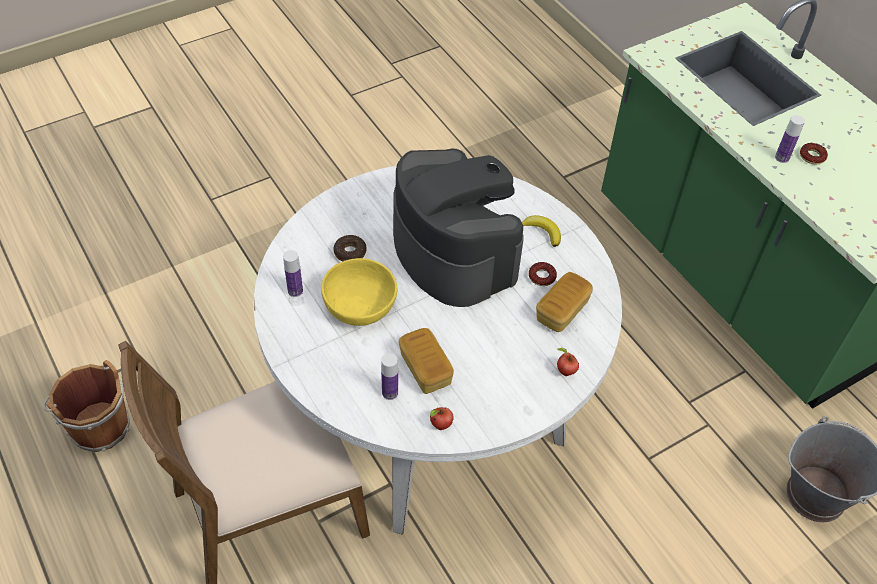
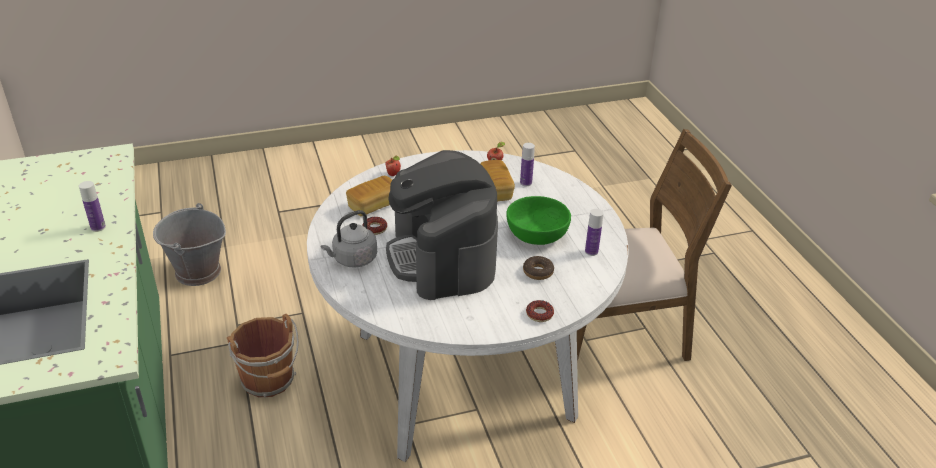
camera: 165 degrees left, 15 degrees down
brown bucket [43,360,130,452] -> brown bucket moved to [227,314,299,397]
yellow bowl [321,258,397,326] -> green bowl [506,196,571,245]
banana [522,215,561,247] -> grey kettle [321,210,377,268]
donut [800,143,828,165] -> donut moved to [526,300,554,322]

